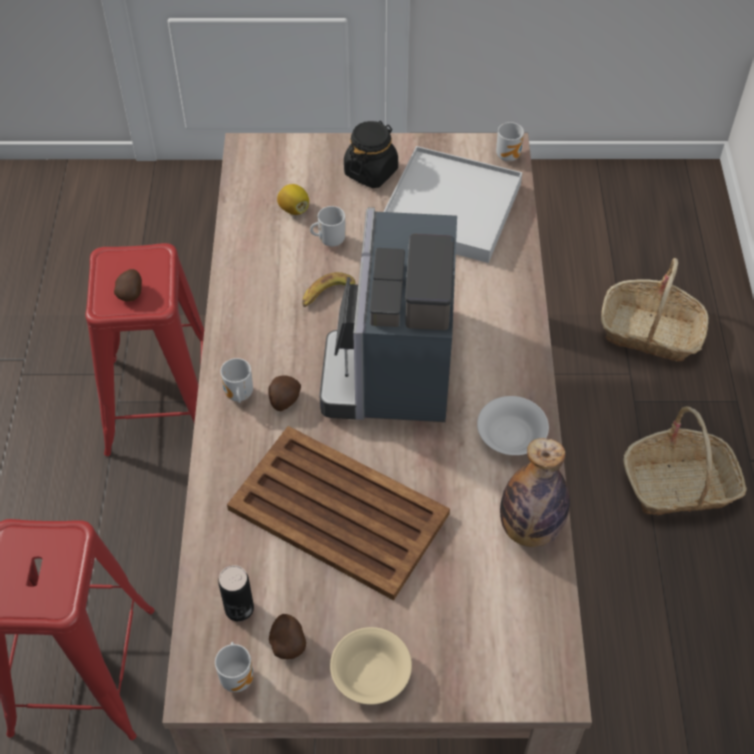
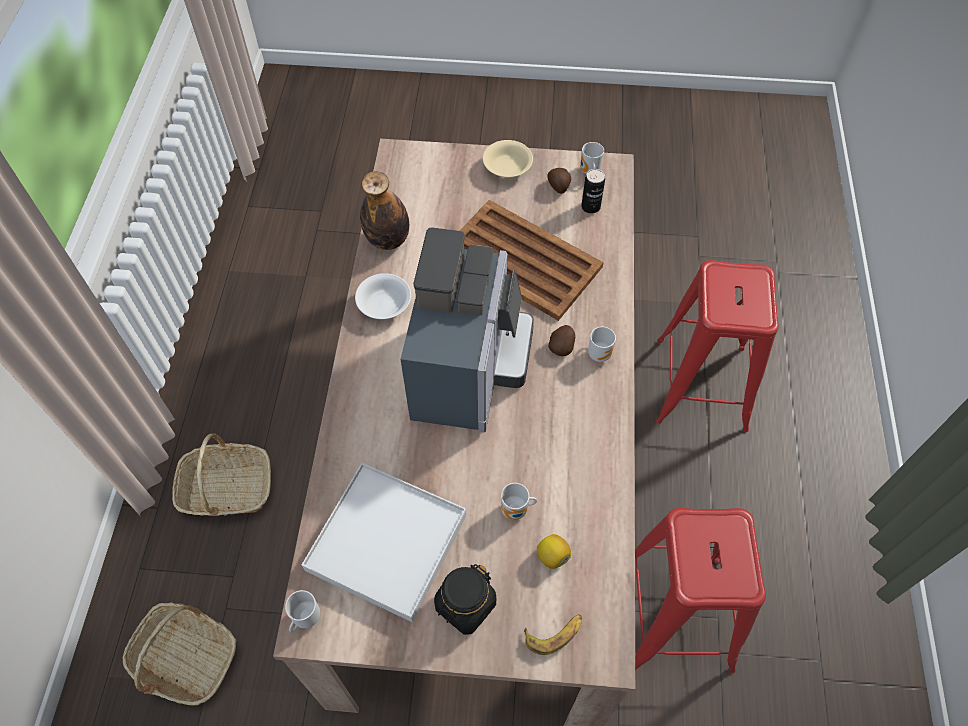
camera: 175 degrees left, 5 degrees up
potato [114,269,142,302] -> none
banana [302,272,355,307] -> banana moved to [524,614,582,655]

